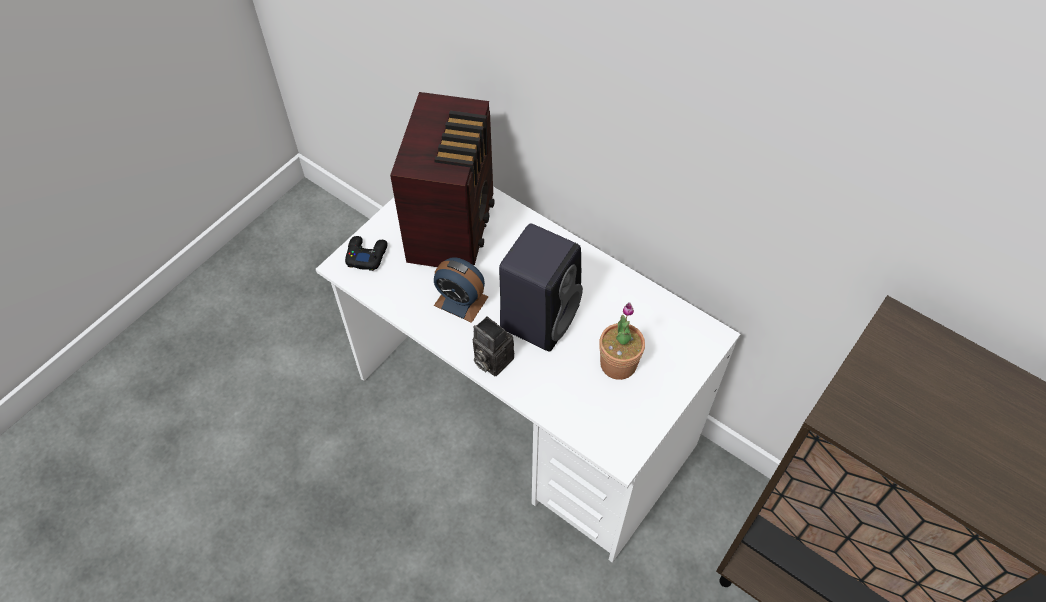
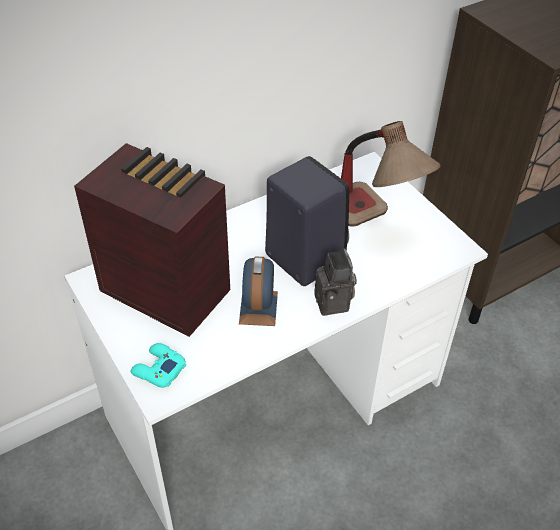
camera: 70 degrees left, 10 degrees down
black game controller [345,236,388,271] -> turquoise game controller [130,343,186,388]
alarm clock [434,257,488,323] -> alarm clock turned 135 degrees clockwise [239,256,278,326]
camera [473,316,514,376] -> camera turned 75 degrees counterclockwise [314,248,357,316]
potted plant [599,302,645,380] -> table lamp [341,121,440,227]

